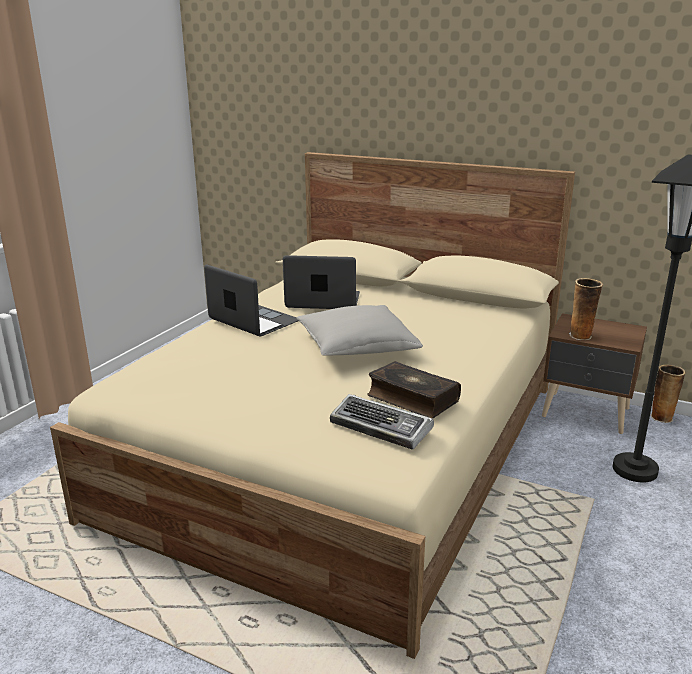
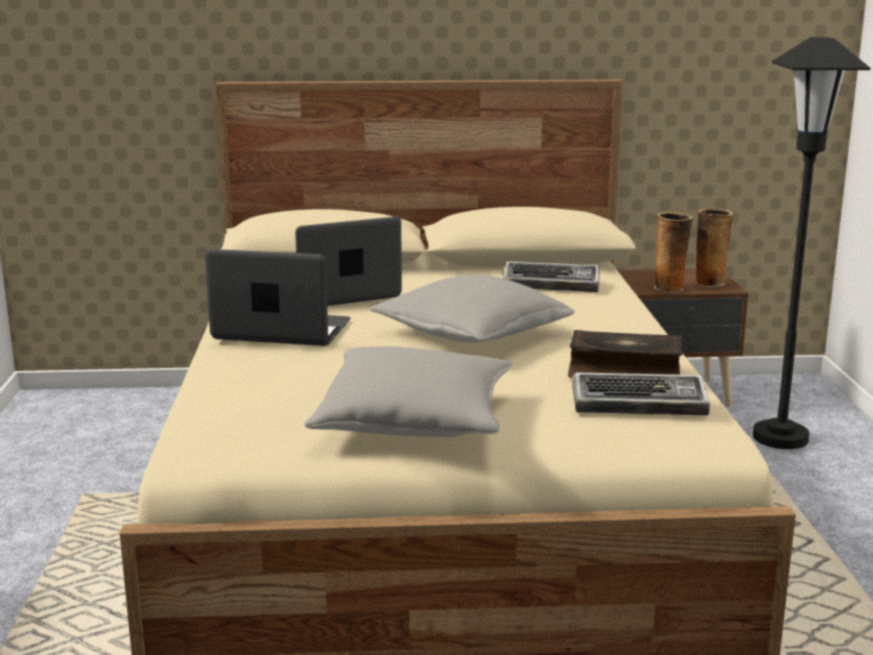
camera: 30 degrees left, 5 degrees down
vase [651,365,686,423] -> vase moved to [695,209,733,287]
none -> grey pillow [304,346,513,437]
none -> keyboard [502,261,600,292]

